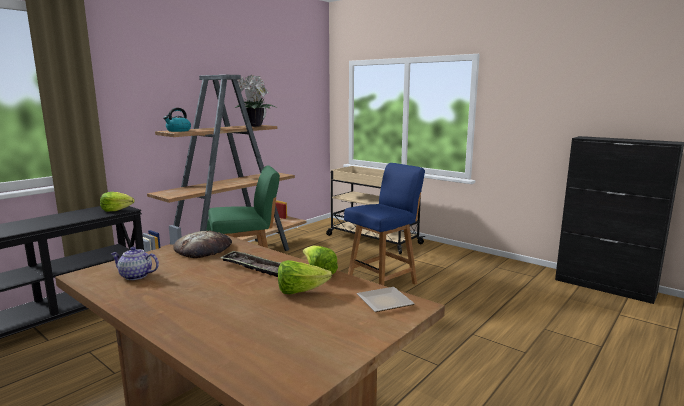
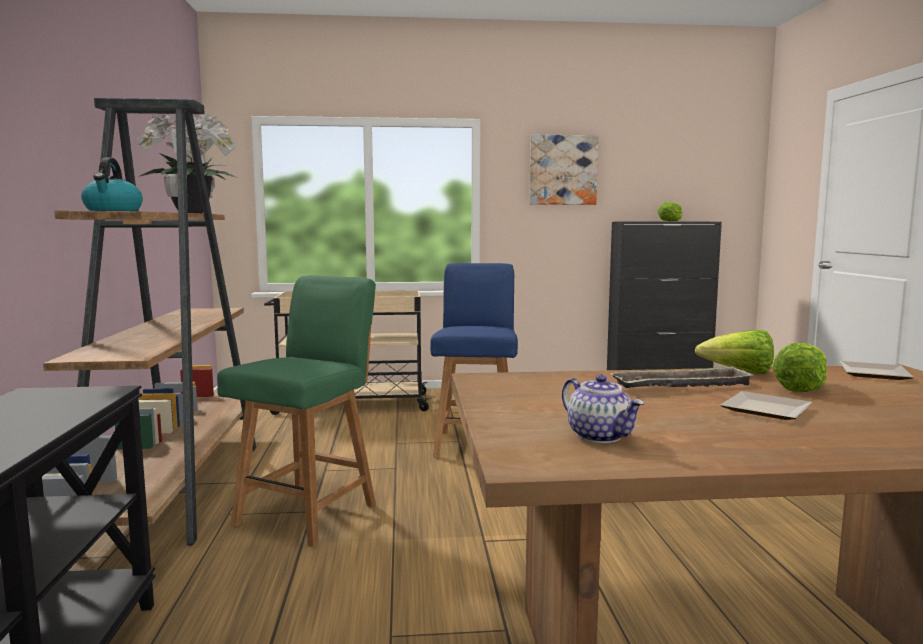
camera: 45 degrees left, 5 degrees down
lettuce [100,192,134,212] -> lettuce moved to [658,202,682,221]
teapot [110,247,159,280] -> teapot turned 90 degrees counterclockwise [562,375,644,443]
bread [173,231,232,258] -> none
none -> picture [529,135,599,205]
none -> plate [721,391,812,420]

